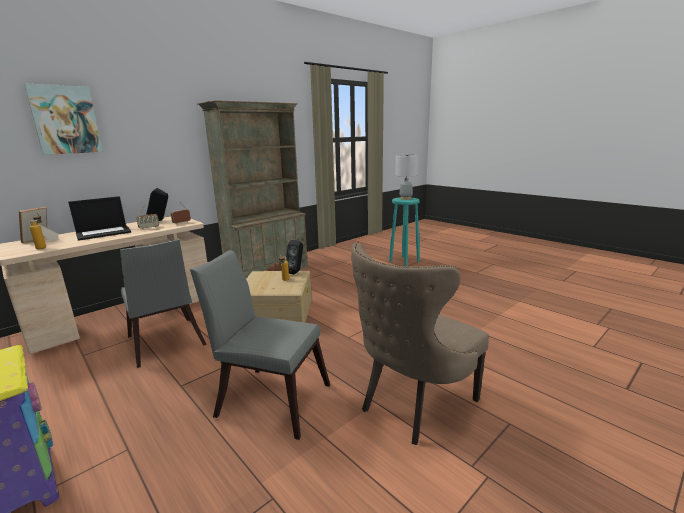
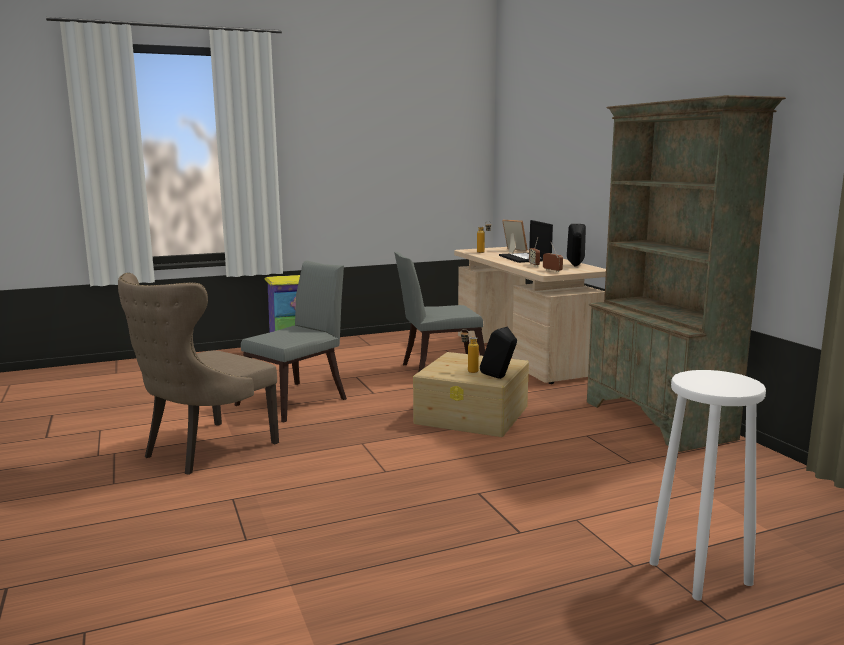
camera: 110 degrees right, 5 degrees down
picture [24,84,103,155] -> none
beige chair [351,243,489,445] -> beige chair turned 120 degrees counterclockwise [118,273,279,475]
turquoise stool [389,197,420,266] -> white stool [650,370,766,601]
grey table lamp [395,153,419,200] -> none

